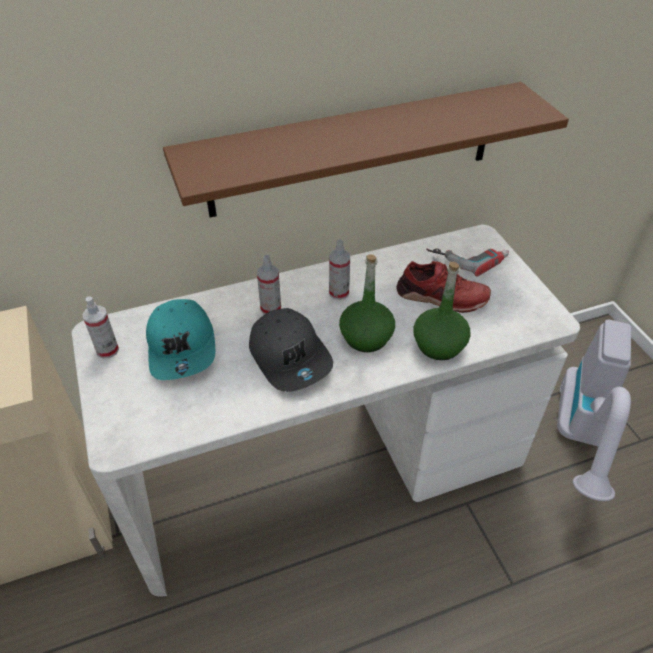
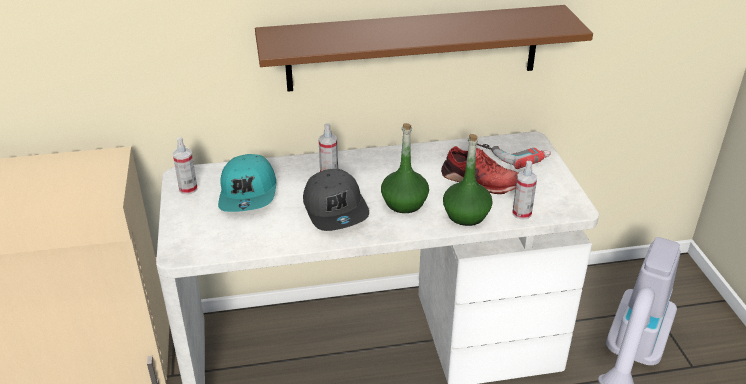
camera: 10 degrees right, 10 degrees down
spray bottle [329,240,350,300] -> spray bottle moved to [513,161,537,220]

